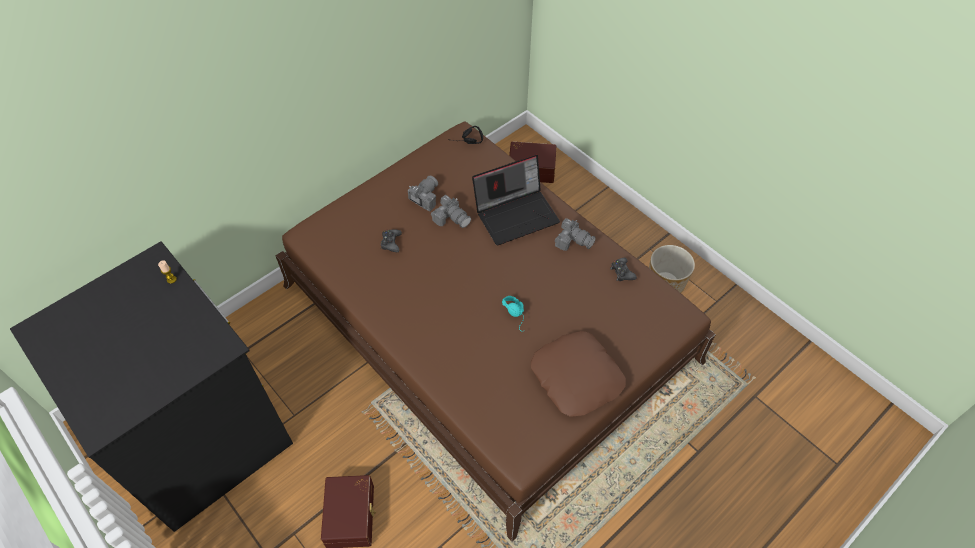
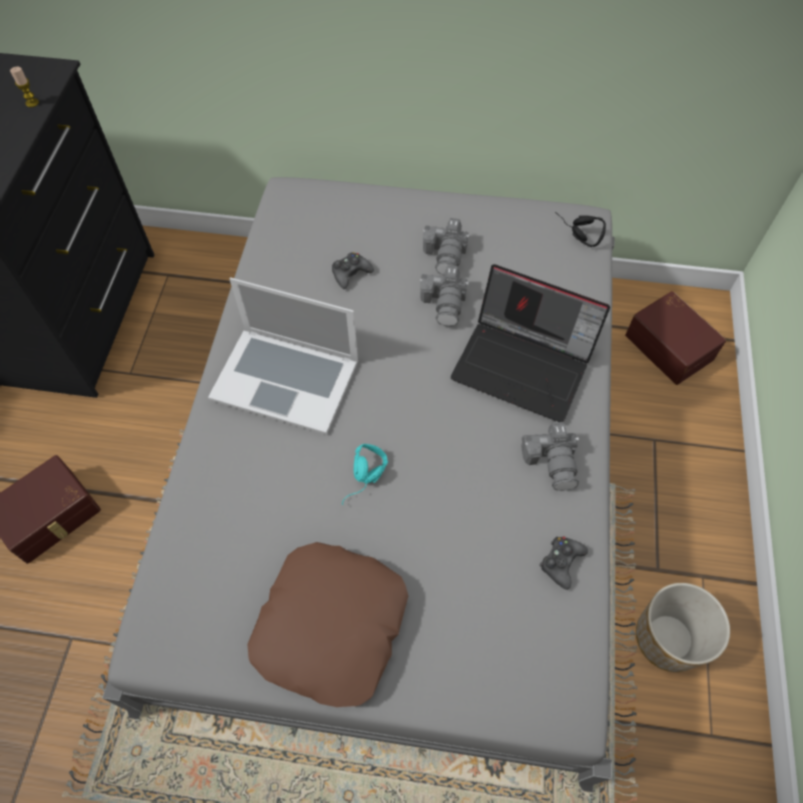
camera: 50 degrees right, 5 degrees up
brown bed [275,122,716,541] -> grey bed [102,177,614,792]
camera [408,176,438,212] -> camera turned 105 degrees clockwise [423,218,469,276]
none -> laptop [208,278,358,435]

